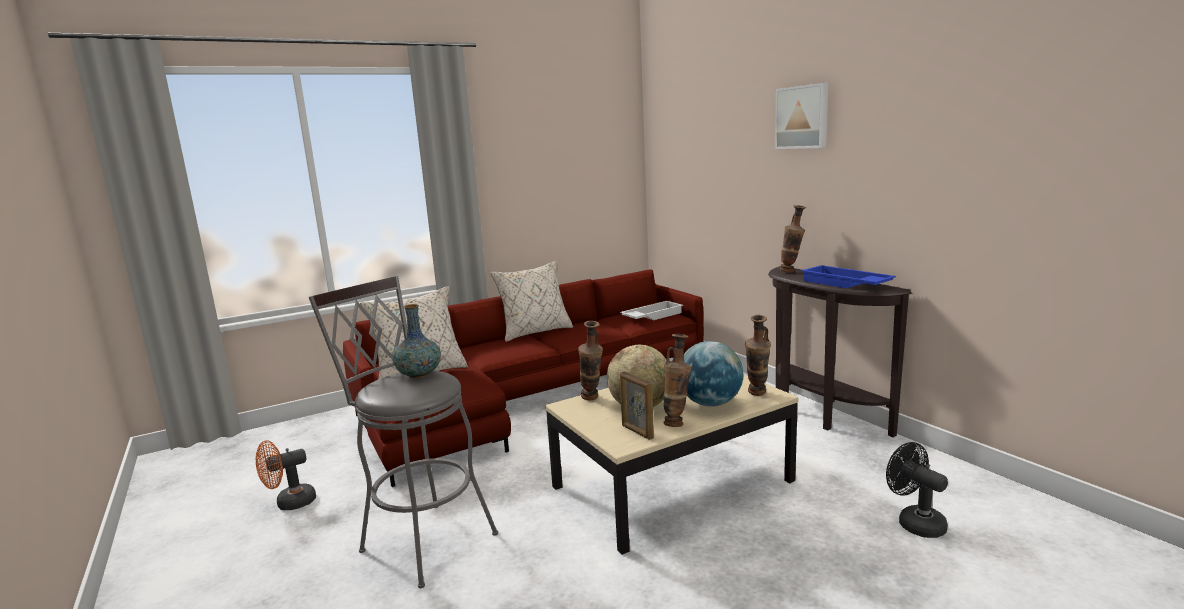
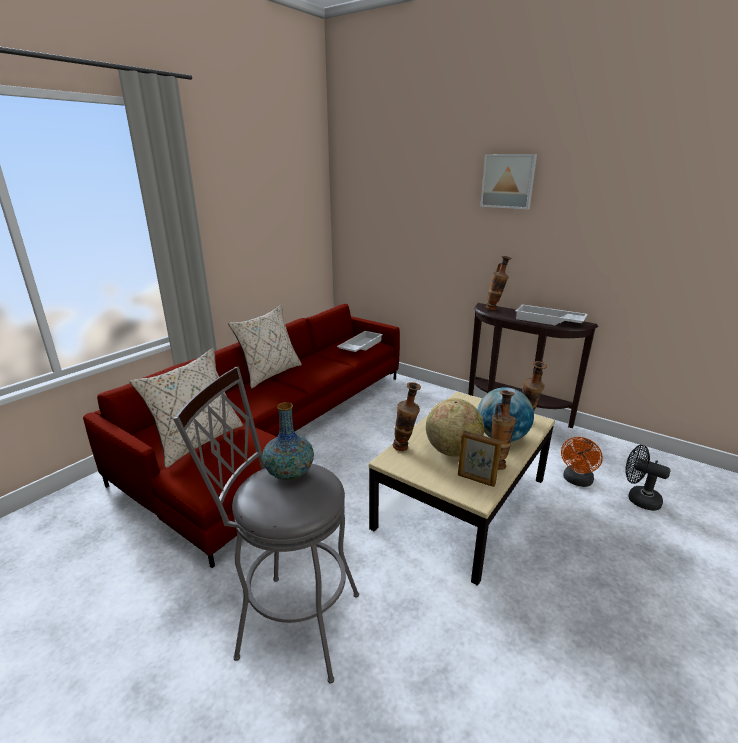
camera: 25 degrees left, 10 degrees up
orange fan [256,440,316,510] -> orange fan moved to [561,437,603,487]
blue tray [801,265,896,288] -> white tray [515,304,588,325]

